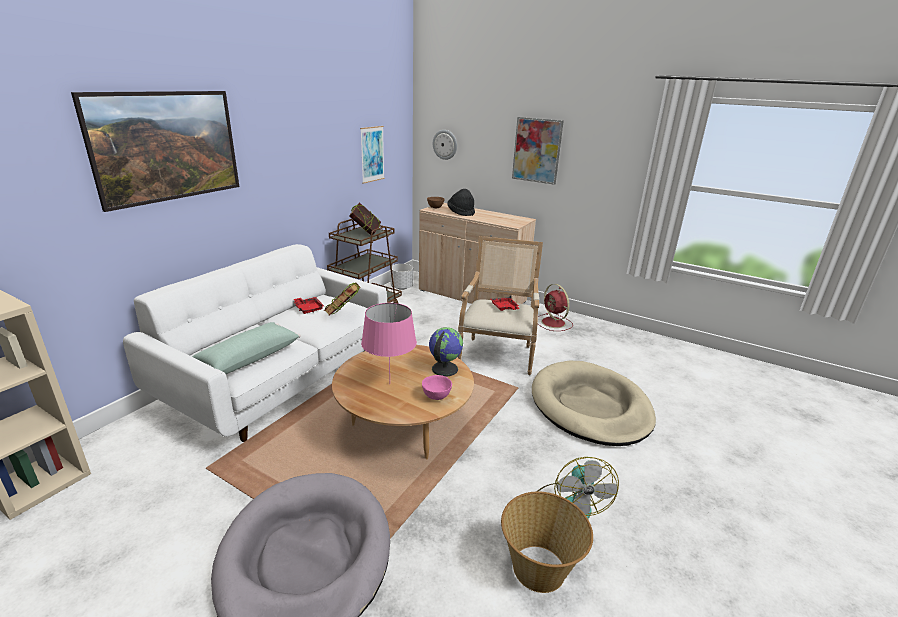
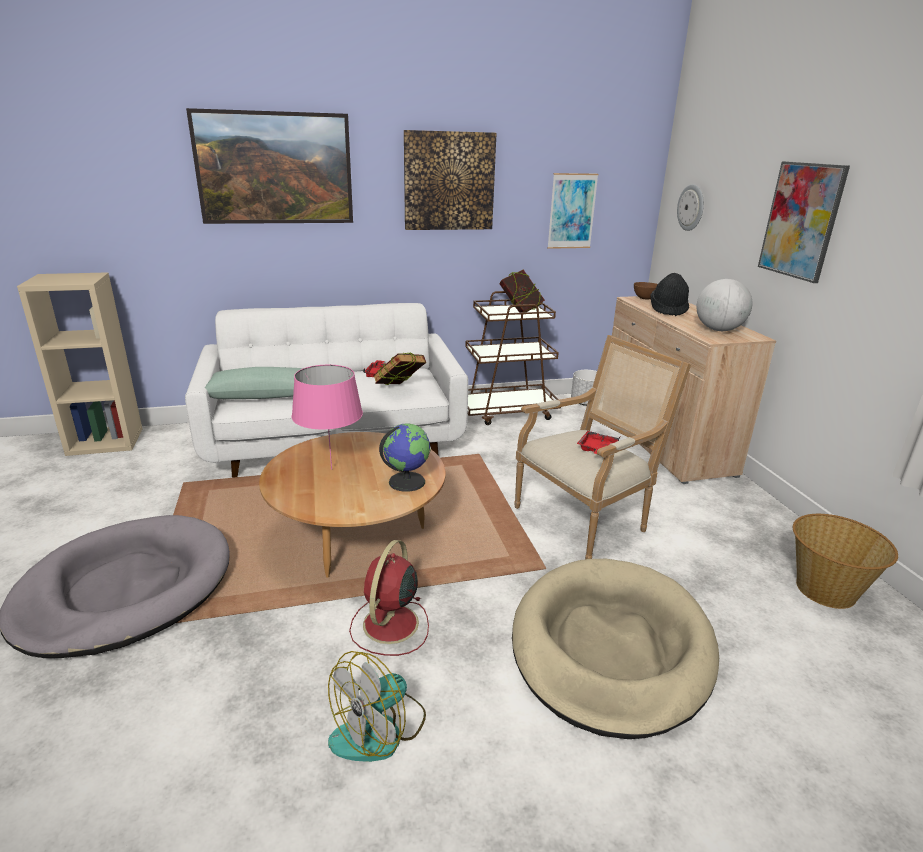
camera: 45 degrees right, 0 degrees up
pink bowl [422,375,452,400] -> none
basket [501,491,593,593] -> basket moved to [793,514,898,609]
red fan [538,284,573,331] -> red fan moved to [349,540,429,656]
none -> picture [404,130,497,230]
none -> globe [697,279,753,331]

